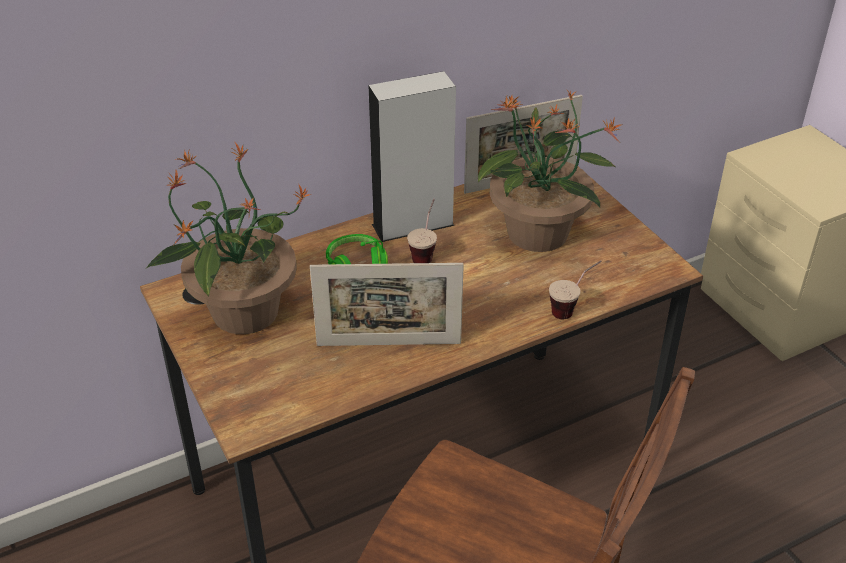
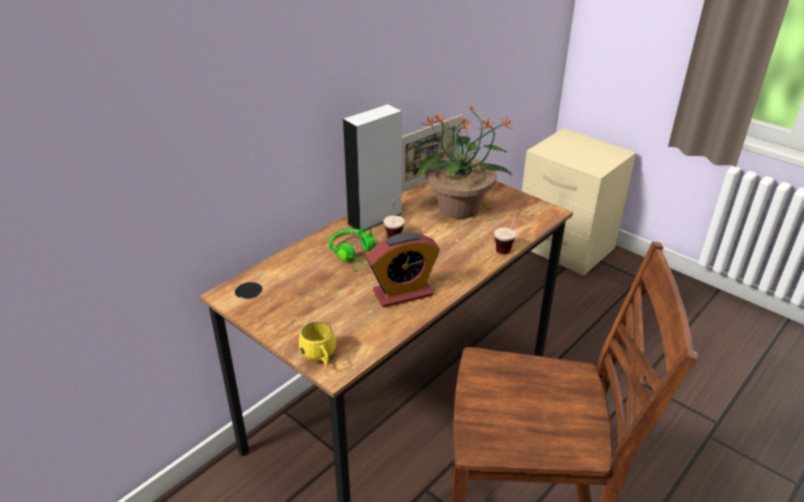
camera: 20 degrees left, 5 degrees down
potted plant [146,142,312,334] -> none
picture frame [310,263,464,346] -> alarm clock [366,232,440,308]
none -> yellow mug [299,321,336,367]

